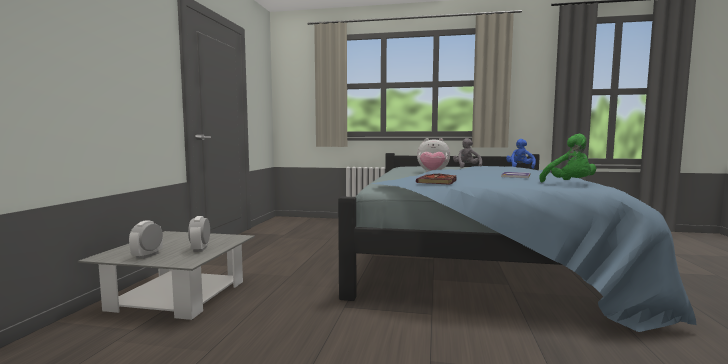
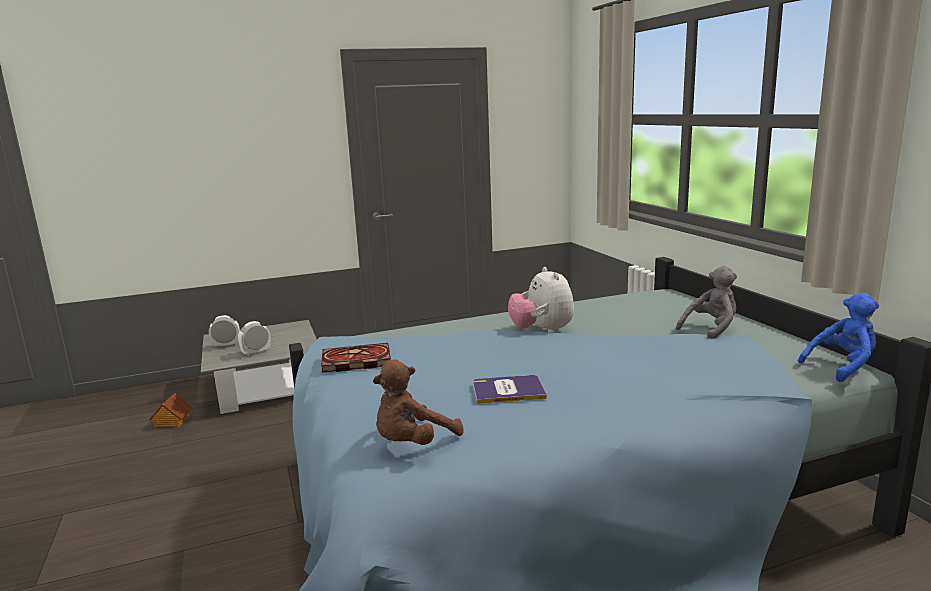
camera: 60 degrees right, 10 degrees up
green plush toy [539,134,596,182] -> brown plush toy [373,359,463,445]
none -> toy house [149,393,193,428]

